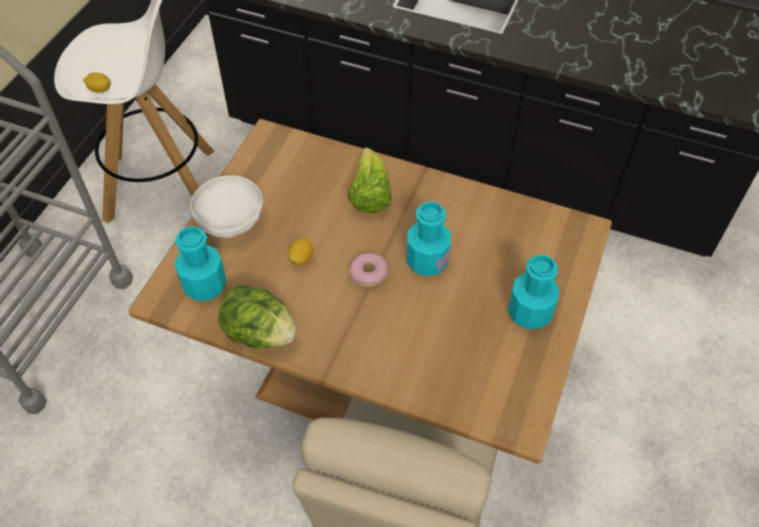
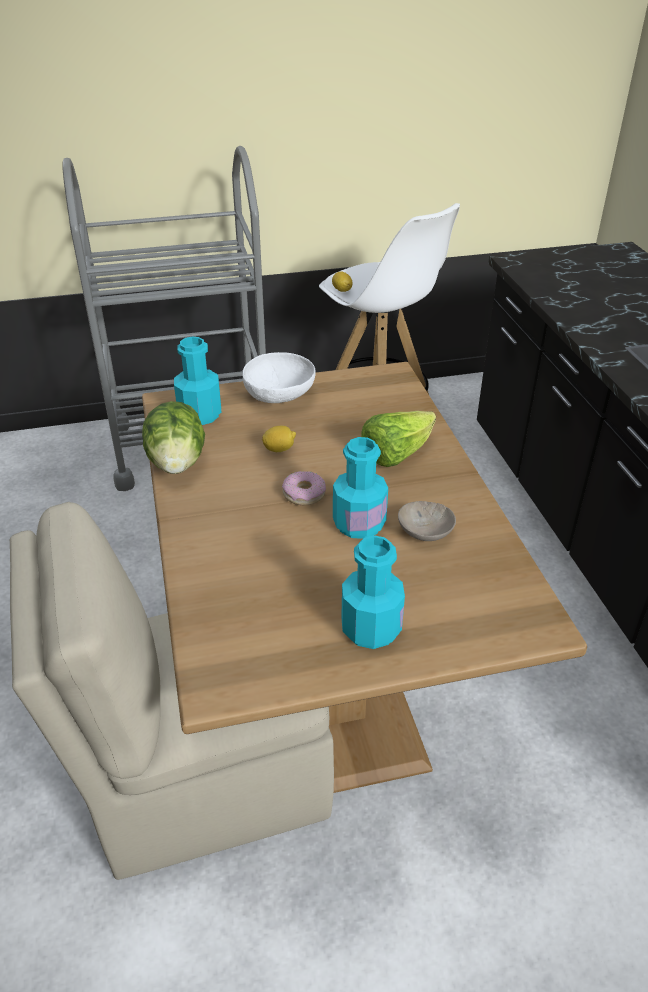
camera: 55 degrees right, 15 degrees down
none -> beige bowl [398,501,456,541]

